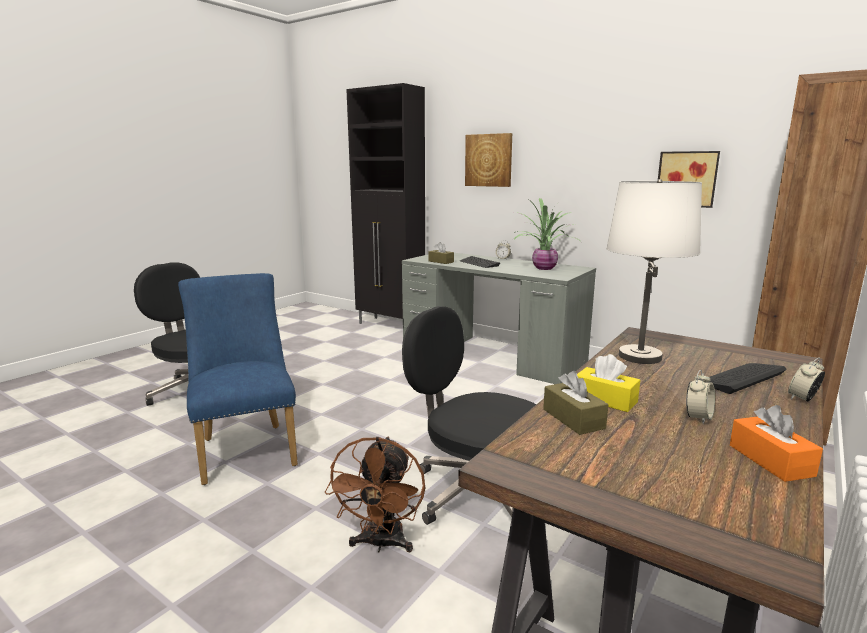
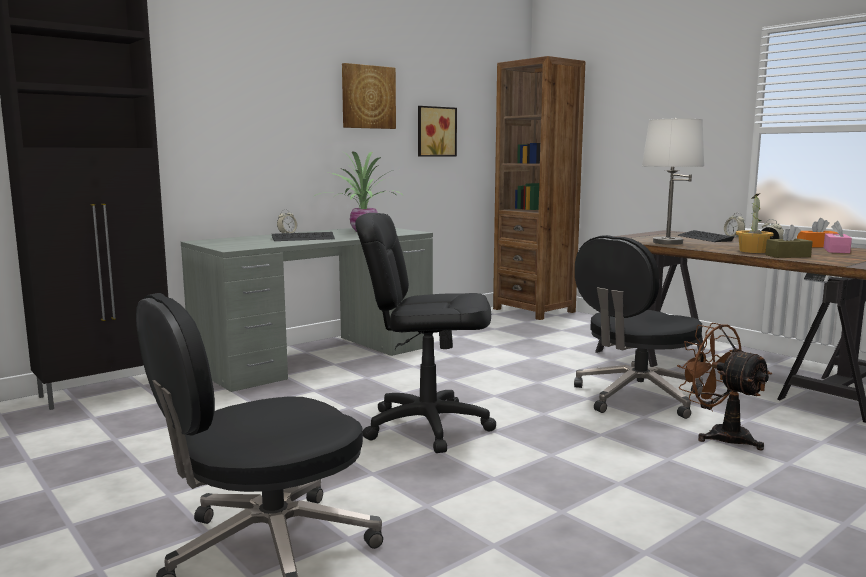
camera: 75 degrees left, 5 degrees down
blue chair [178,273,298,485] -> none
brown fan [325,437,425,552] -> brown fan turned 150 degrees counterclockwise [677,323,772,450]
brown tissue box [428,242,454,264] -> none
picture [465,133,512,187] -> picture moved to [342,63,396,129]
yellow tissue box [577,354,640,412] -> potted plant [736,194,774,253]
none -> black office chair [355,213,496,453]
none -> pink tissue box [823,221,852,253]

